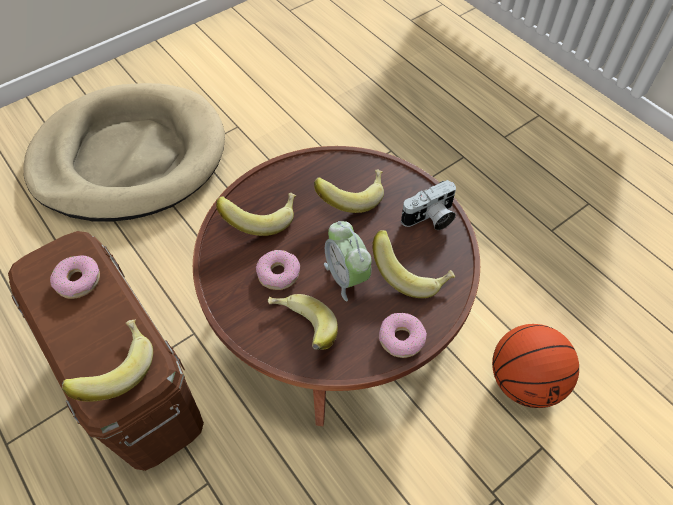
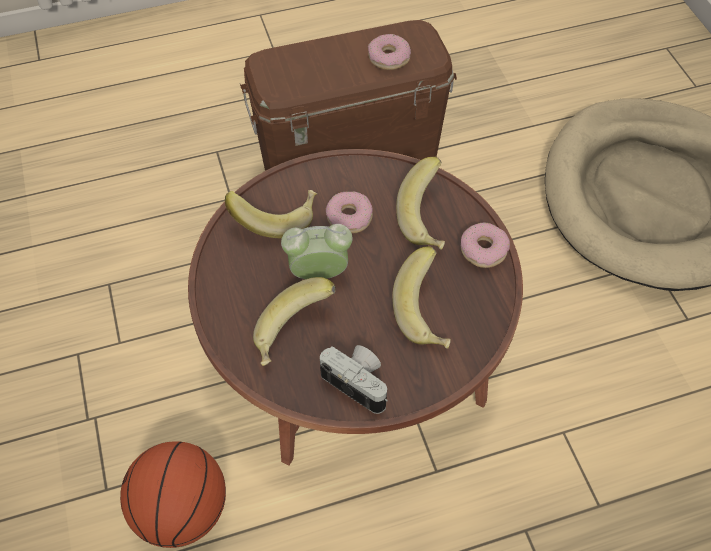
camera: 110 degrees right, 0 degrees up
banana [62,319,153,401] -> none
donut [379,313,427,358] -> donut moved to [461,223,510,268]
camera [401,180,456,230] -> camera turned 135 degrees clockwise [320,345,388,414]

